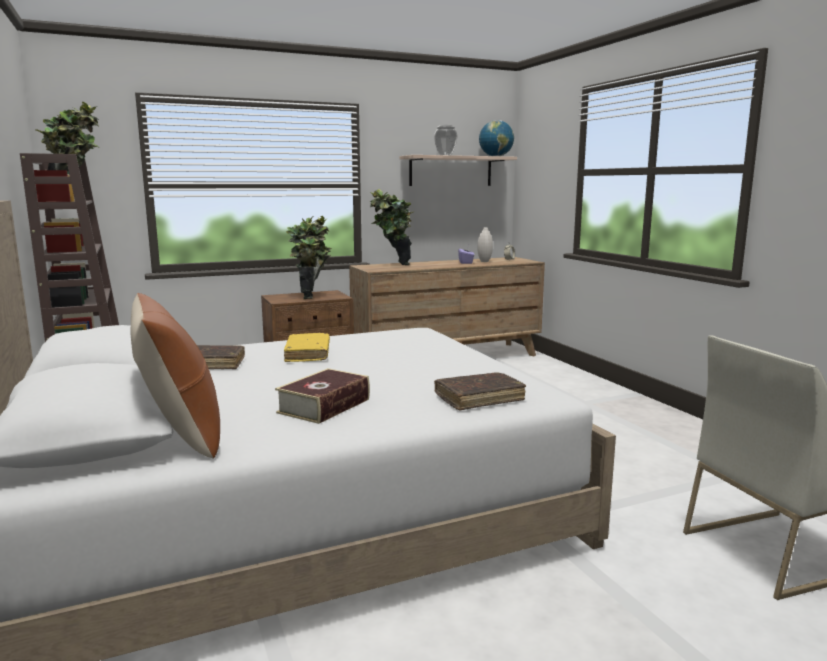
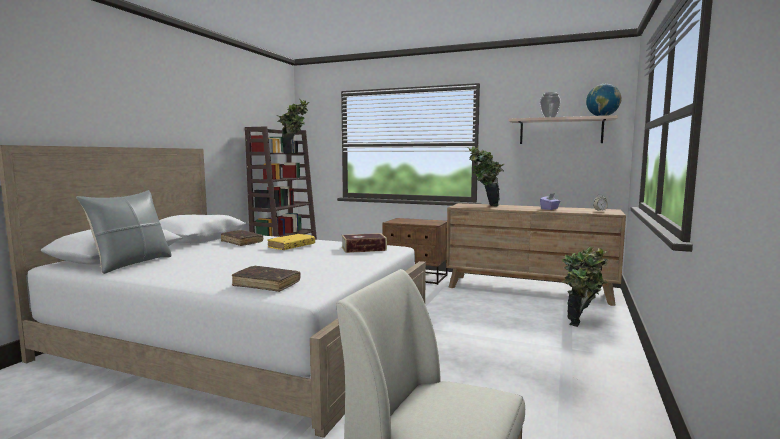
camera: 45 degrees right, 5 degrees down
brown pillow [130,293,220,459] -> grey pillow [76,190,172,274]
book [275,368,370,424] -> book moved to [342,233,387,253]
potted plant [286,216,332,299] -> potted plant moved to [562,247,609,327]
white vase [477,228,493,262] -> none

